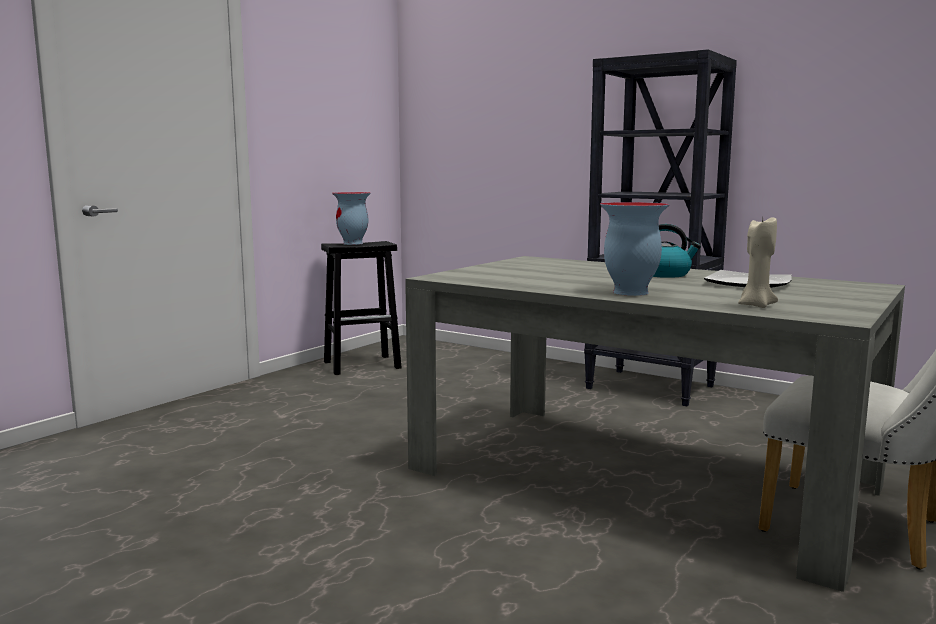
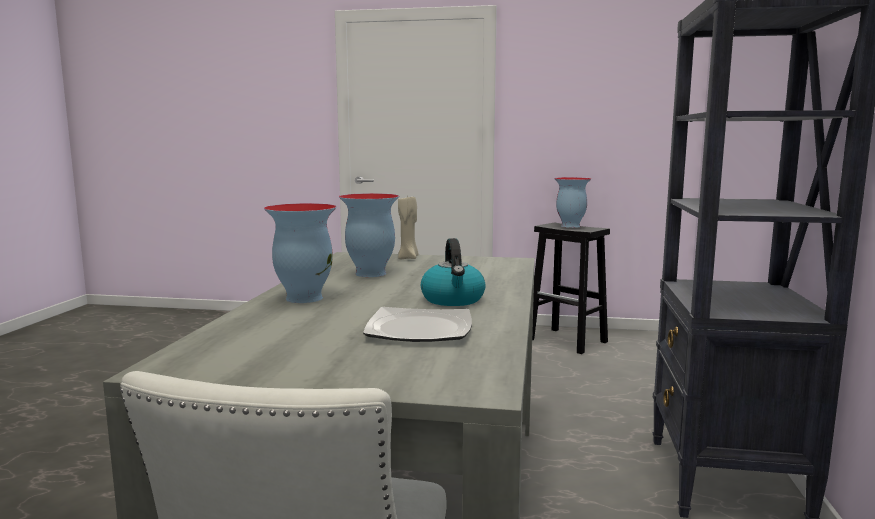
camera: 65 degrees right, 0 degrees up
beige candle [738,217,778,308] -> beige candle moved to [398,196,419,259]
none -> vase [339,193,399,277]

